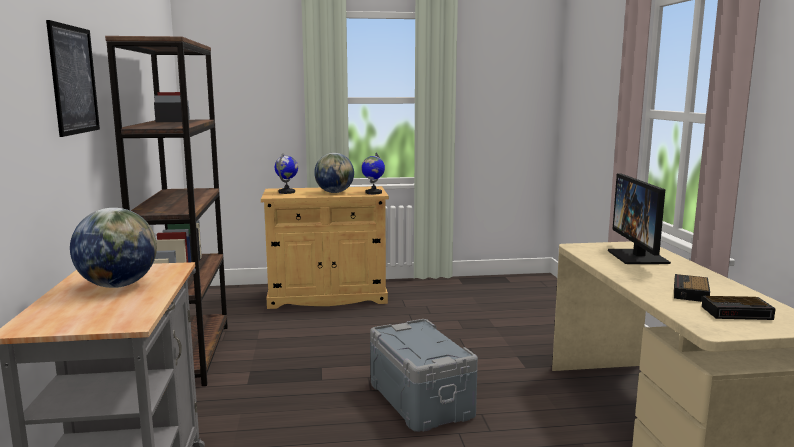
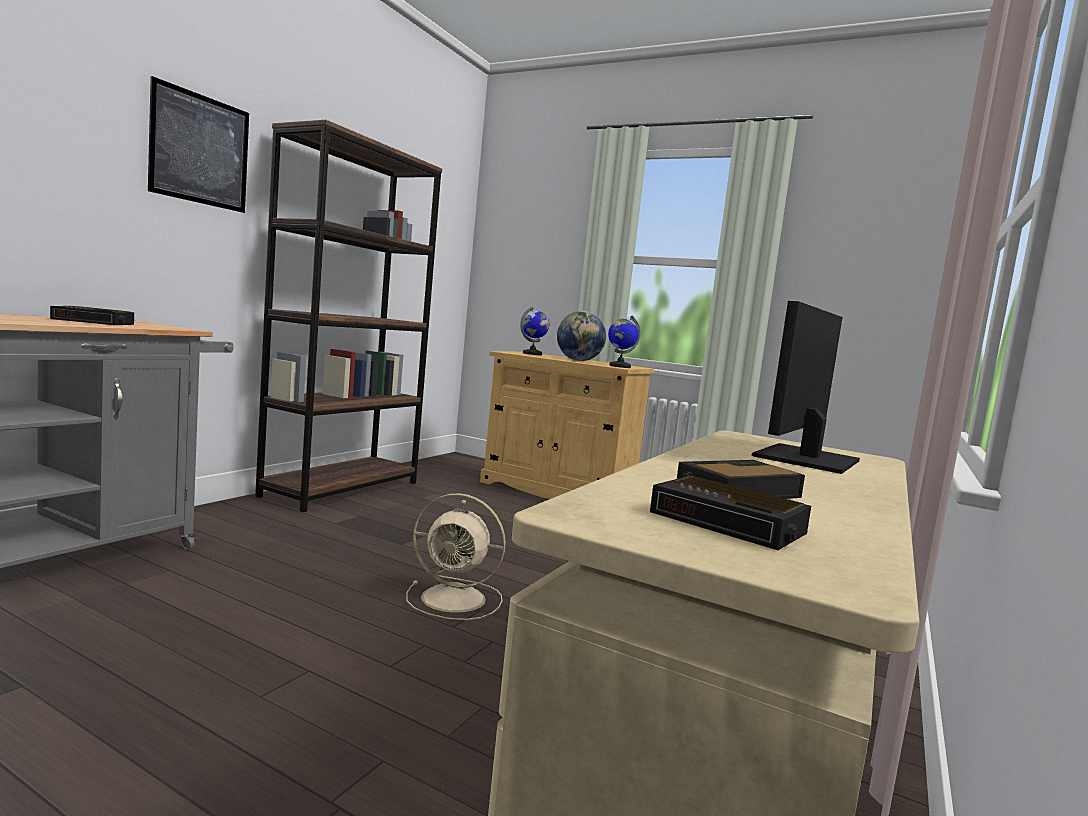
camera: 35 degrees right, 5 degrees down
globe [70,208,157,288] -> alarm clock [50,306,134,325]
grey storage box [370,319,478,432] -> beige fan [406,493,506,620]

